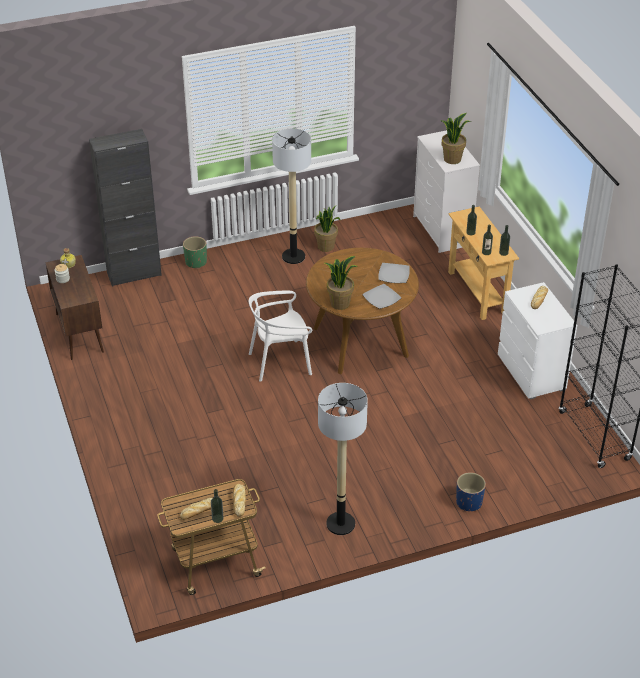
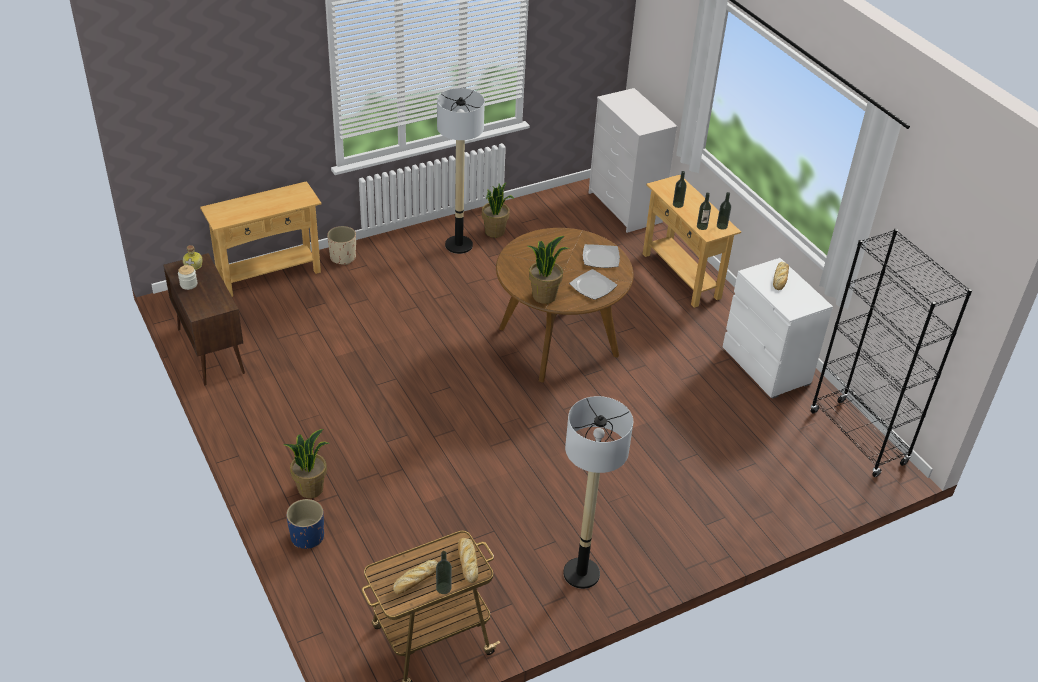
camera: 10 degrees left, 0 degrees up
black cabinet [89,129,162,286] -> beige console table [200,181,321,297]
green planter [183,236,207,269] -> beige planter [327,226,356,265]
white chair [249,291,312,382] -> none
potted plant [440,113,471,164] -> potted plant moved to [283,429,330,498]
blue planter [456,472,486,511] -> blue planter moved to [286,499,324,549]

